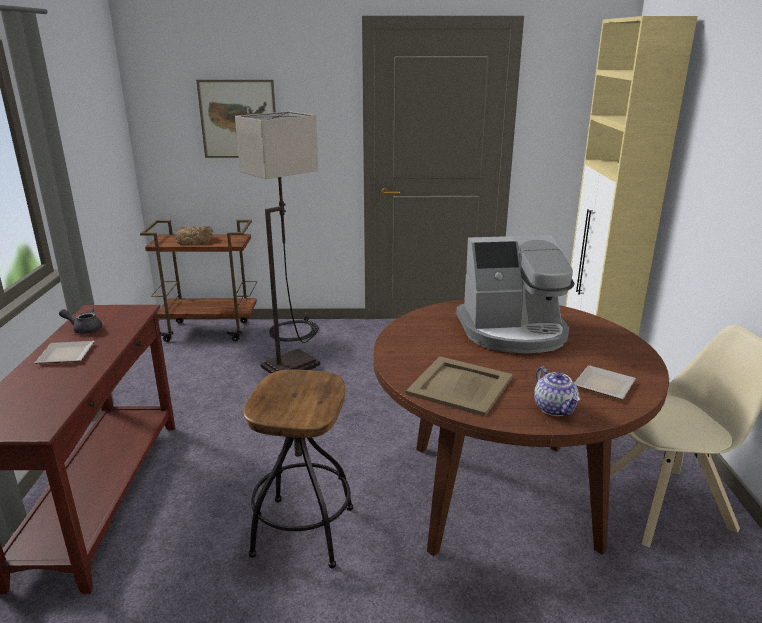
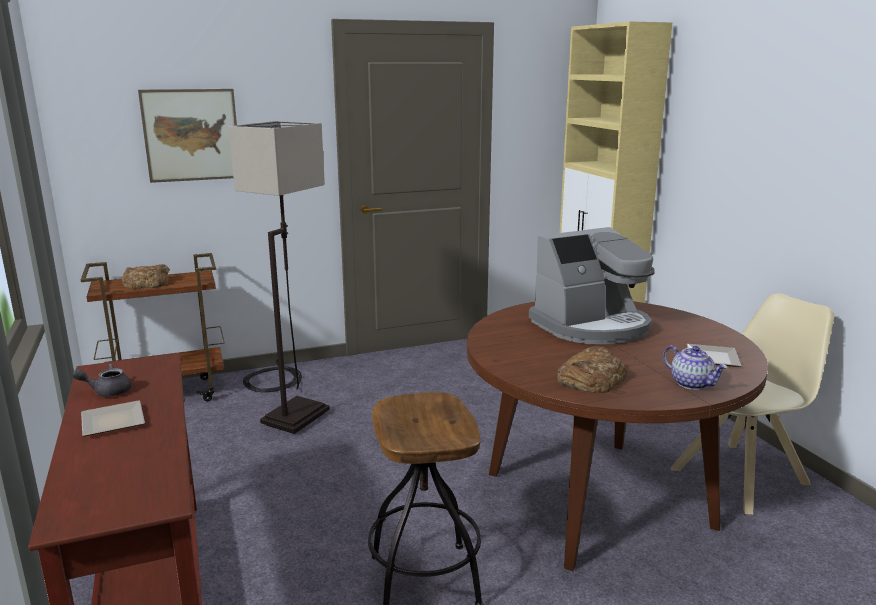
camera: 20 degrees left, 5 degrees down
beige tray [406,356,513,417] -> bread [557,346,627,393]

